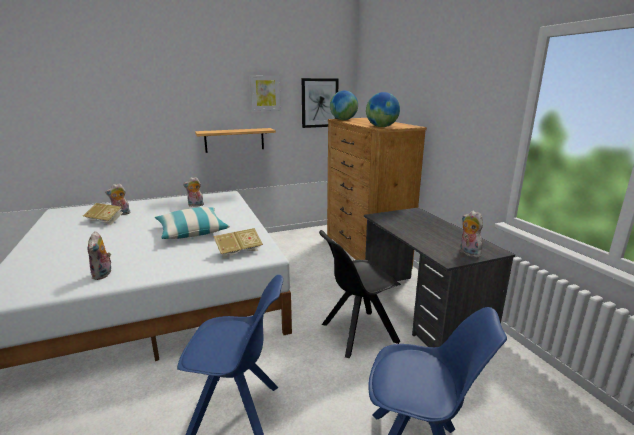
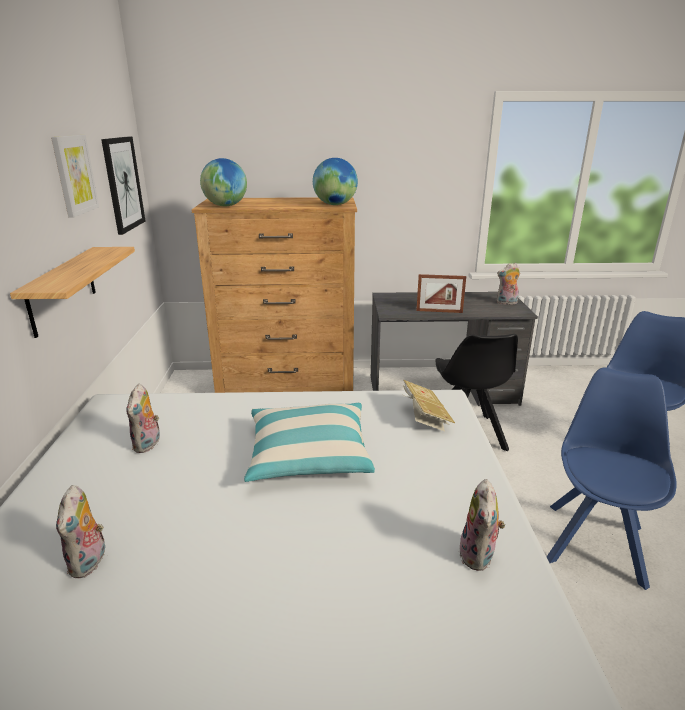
camera: 70 degrees left, 5 degrees up
book [83,203,123,225] -> none
plush toy [88,231,111,280] -> plush toy turned 90 degrees clockwise [460,479,505,571]
none -> picture frame [416,274,466,313]

